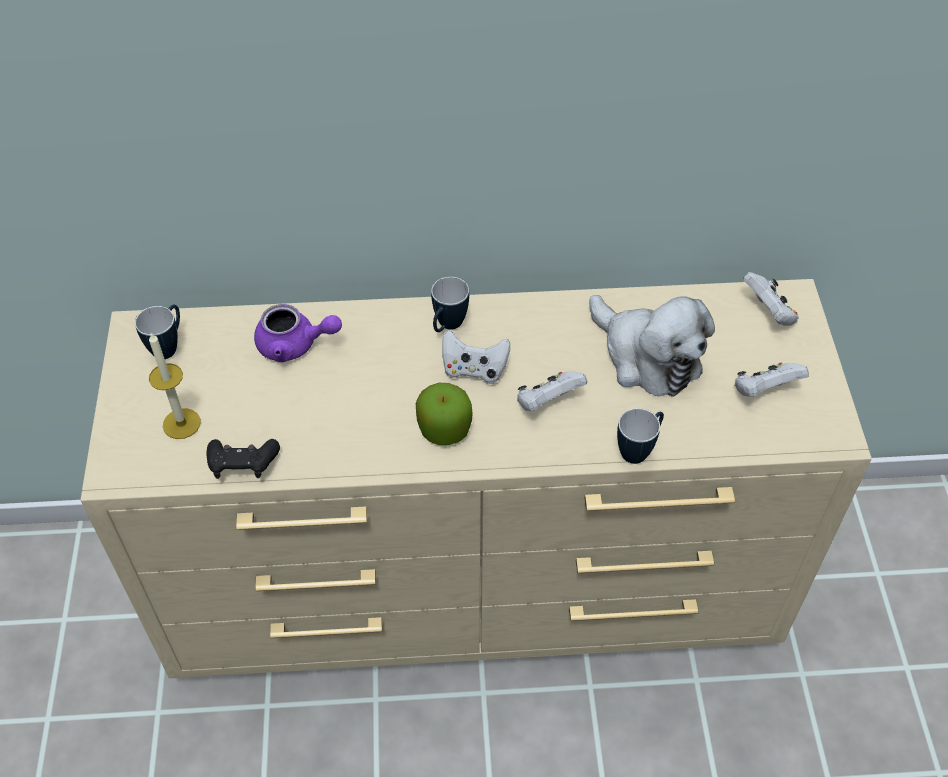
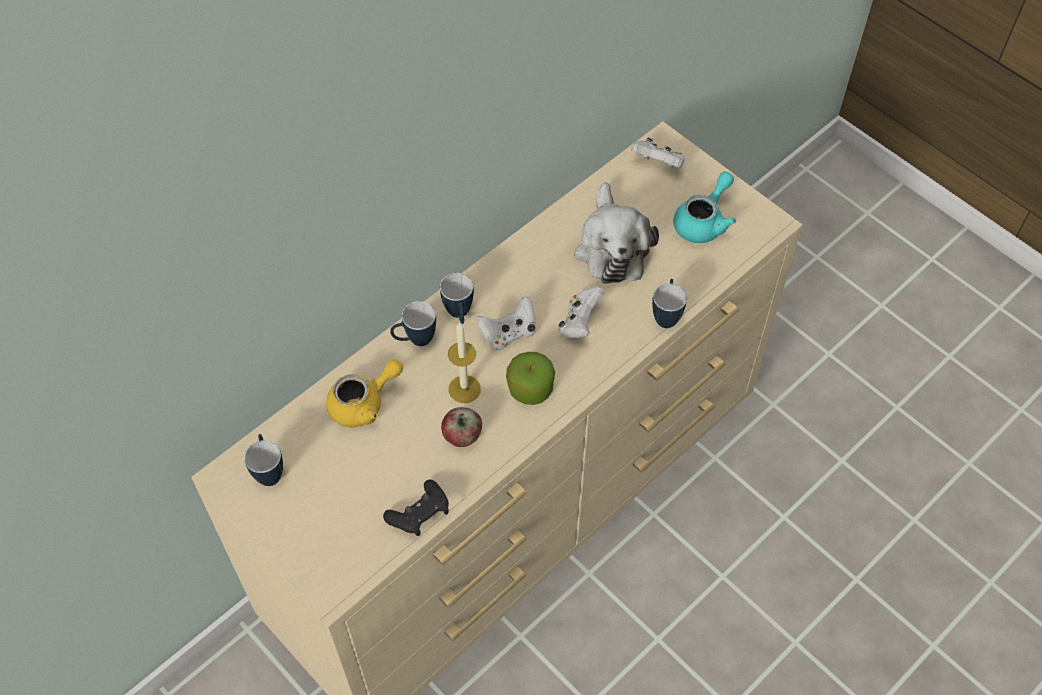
camera: 40 degrees left, 5 degrees up
candle [149,333,201,439] -> candle moved to [448,322,481,403]
purple teapot [254,304,342,362] -> yellow teapot [326,359,403,428]
plush toy [589,295,715,397] -> plush toy turned 75 degrees clockwise [574,182,659,284]
white game controller [734,362,809,397] -> turquoise teapot [673,171,736,243]
none -> mug [390,301,436,346]
none -> apple [441,407,482,447]

